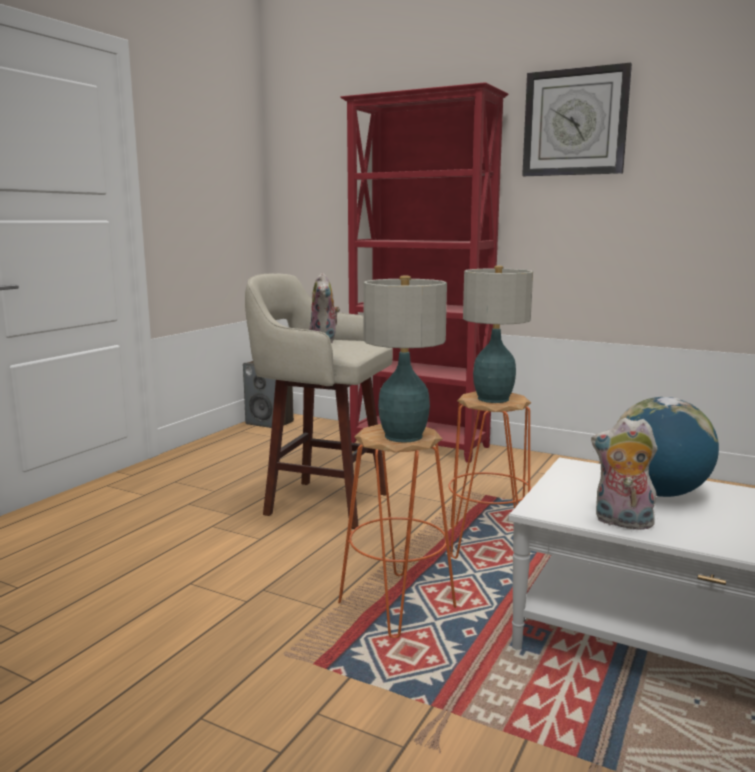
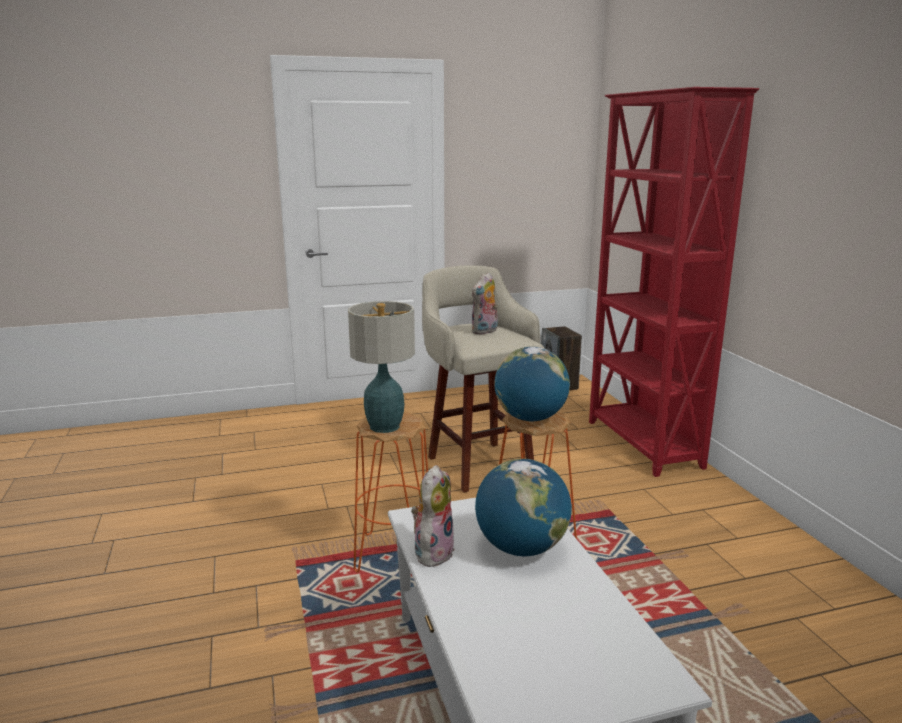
camera: 45 degrees right, 5 degrees up
table lamp [463,266,533,403] -> globe [494,347,570,421]
wall clock [522,63,632,176] -> none
plush toy [591,418,658,530] -> plush toy turned 45 degrees clockwise [411,465,455,567]

